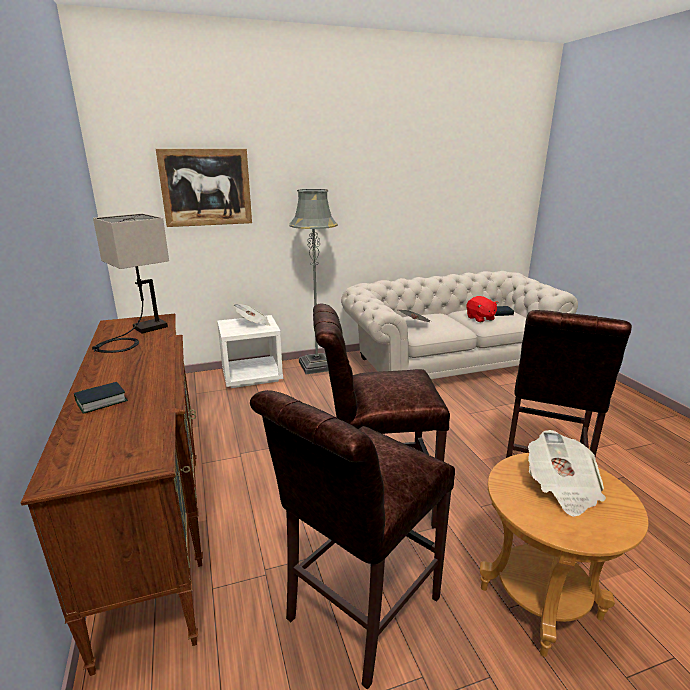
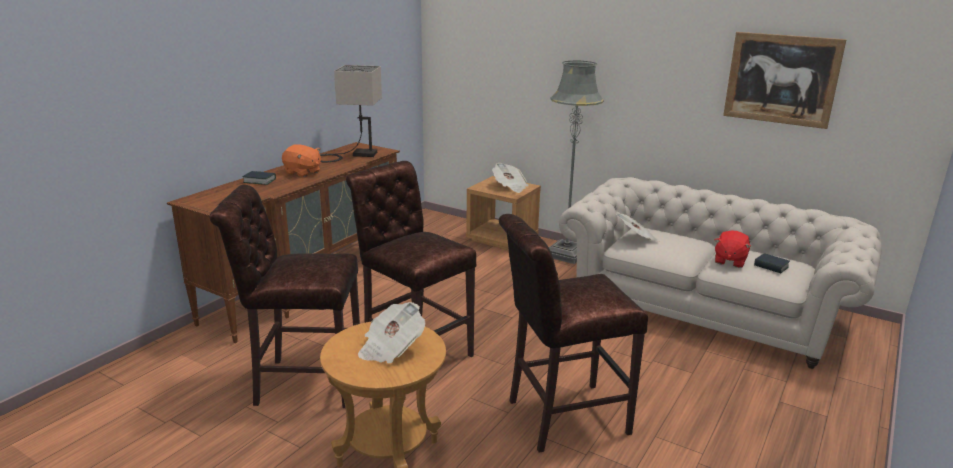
camera: 50 degrees right, 0 degrees up
picture [156,149,252,227] -> picture moved to [723,32,847,129]
white nightstand [217,315,283,388] -> brown nightstand [466,176,541,250]
none -> orange plush toy [282,144,321,177]

